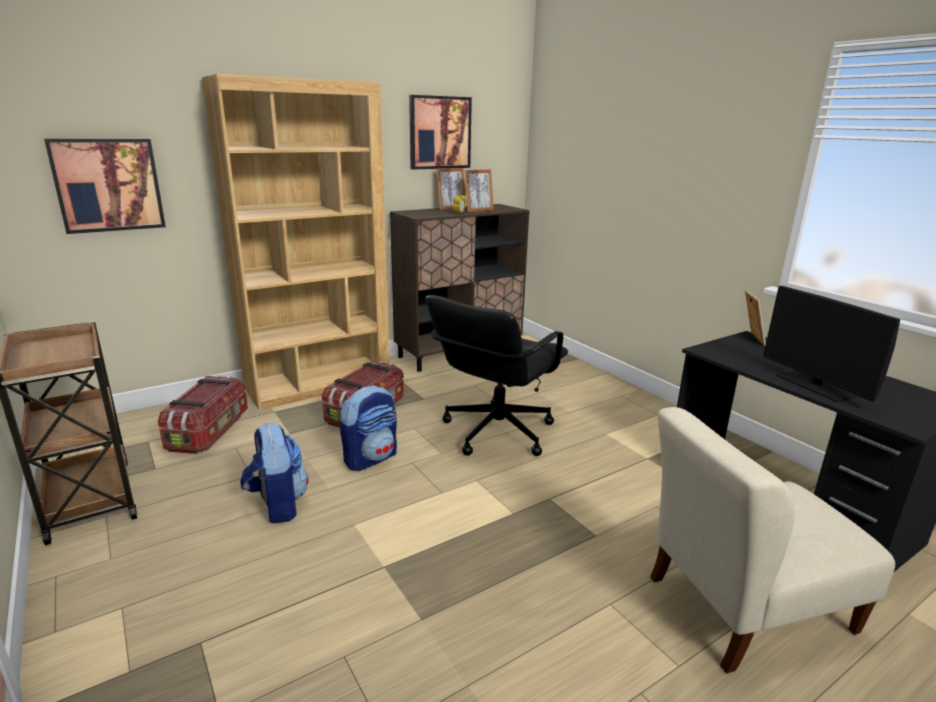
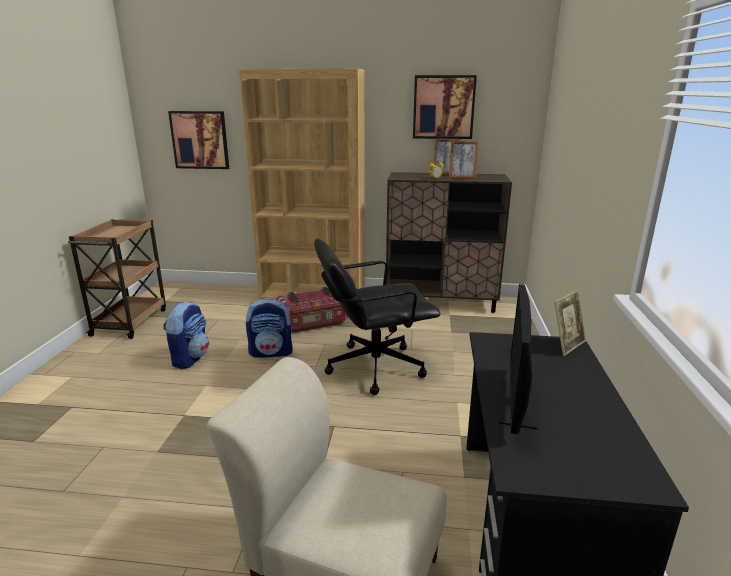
camera: 40 degrees right, 0 degrees up
storage box [158,375,248,454] -> none

